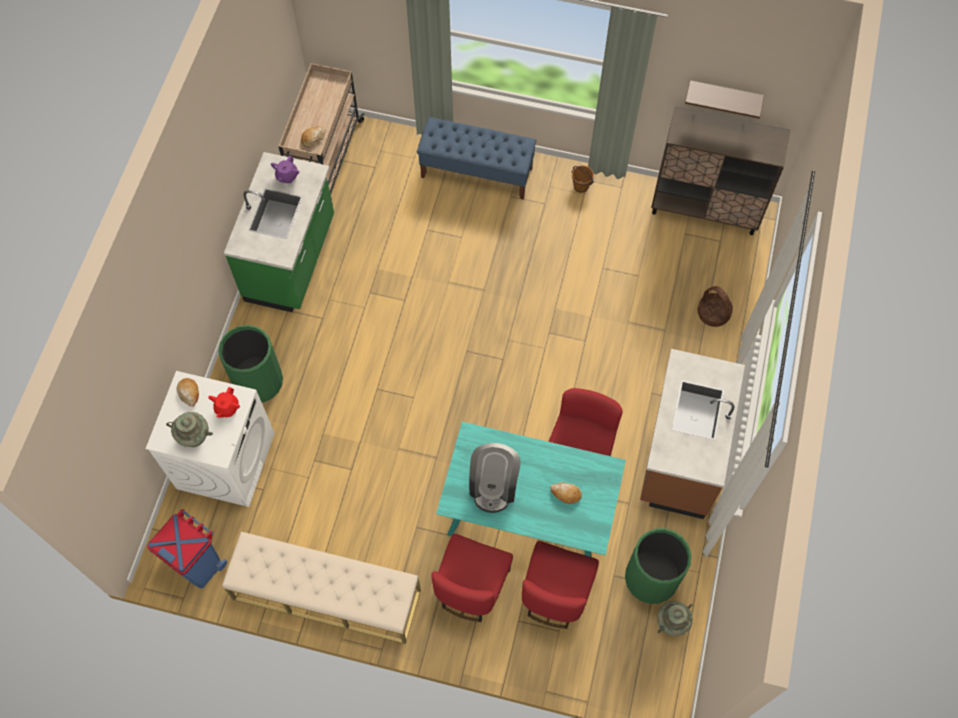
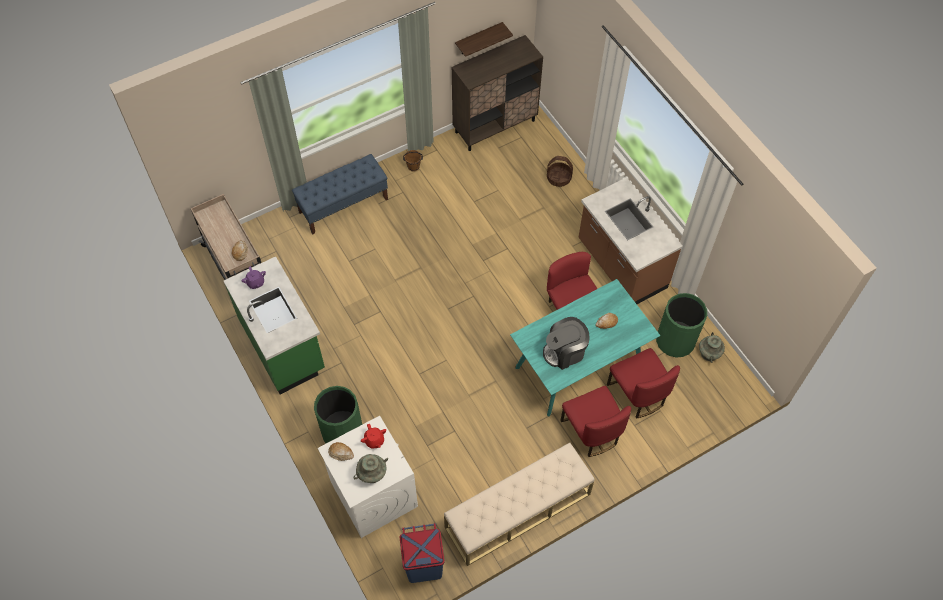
camera: 45 degrees left, 5 degrees down
coffee machine [469,443,521,513] -> coffee machine turned 105 degrees clockwise [543,317,590,370]

